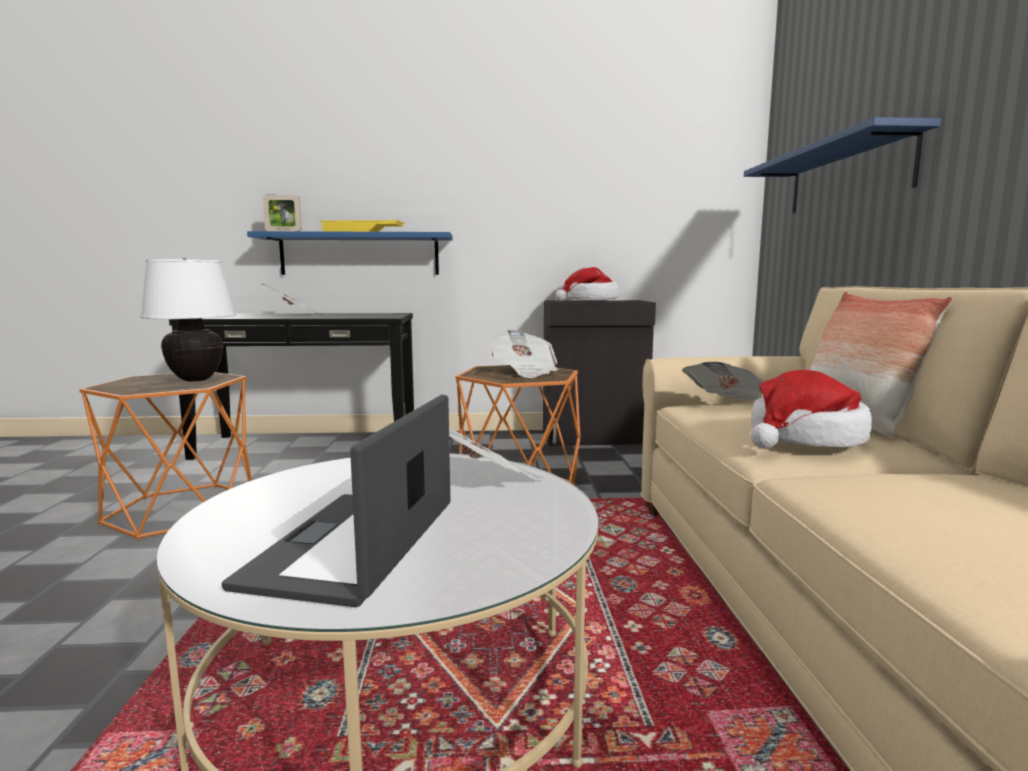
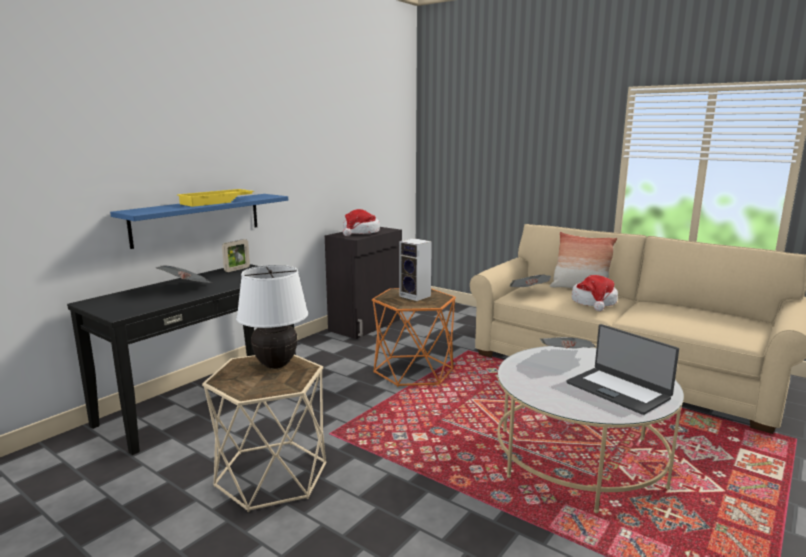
camera: 50 degrees left, 5 degrees up
orange side table [79,372,252,540] -> beige side table [202,354,326,512]
picture frame [263,195,302,231] -> picture frame moved to [222,239,250,272]
newspaper [491,330,558,378] -> speaker [400,238,432,301]
blue shelf [744,117,941,213] -> none

